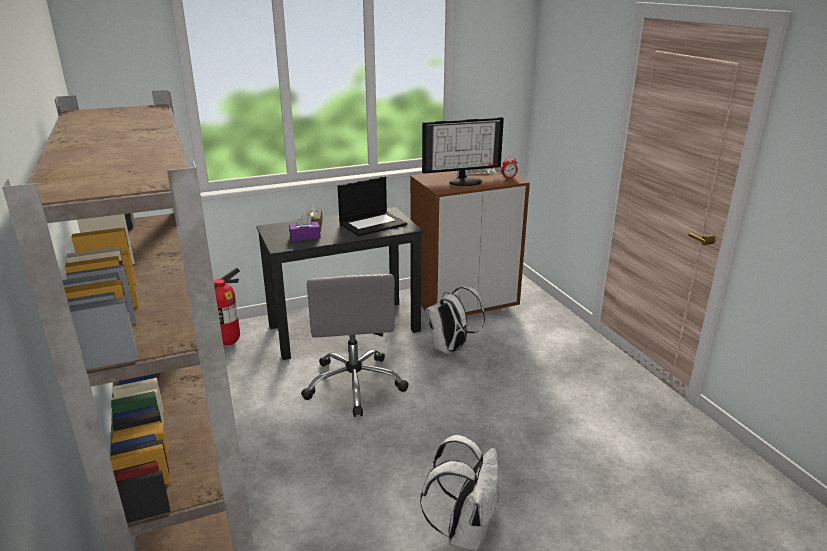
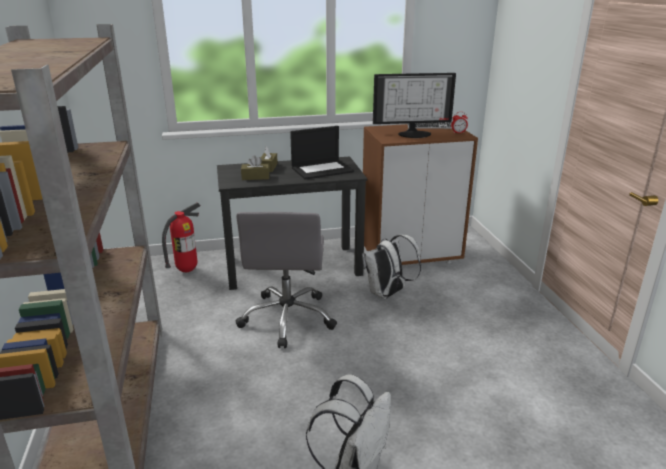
camera: 10 degrees right, 0 degrees up
purple tissue box [289,214,321,241] -> brown tissue box [241,155,270,180]

